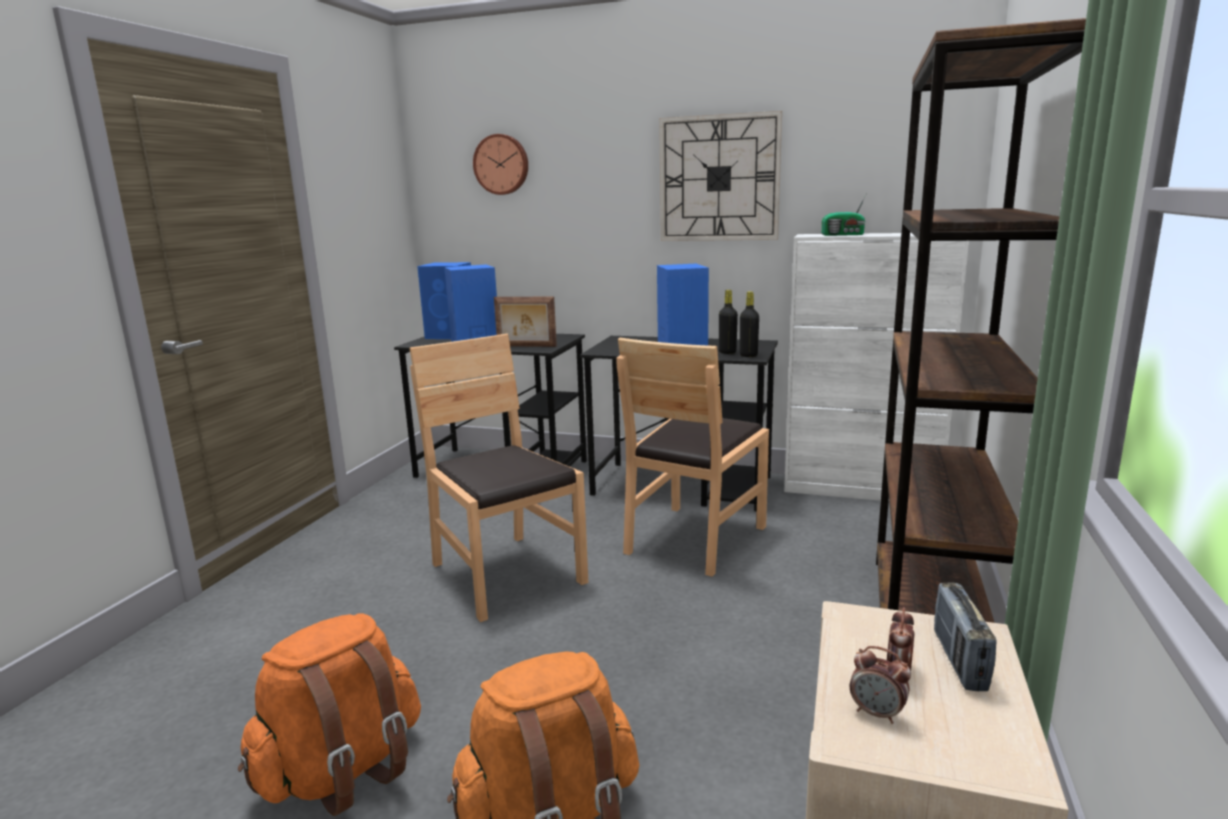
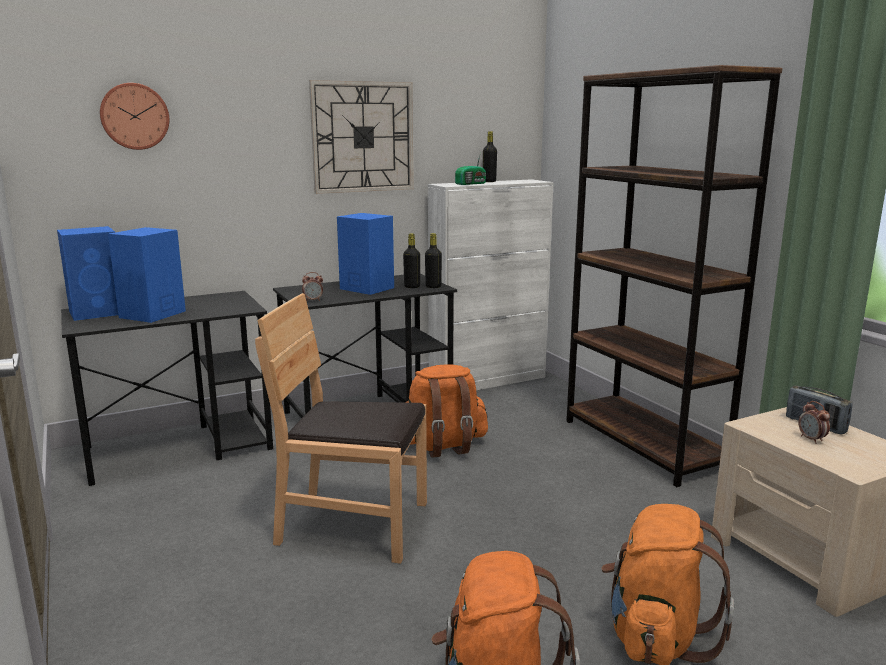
camera: 45 degrees left, 0 degrees up
picture frame [494,297,557,347] -> none
brown chair [616,338,769,577] -> orange backpack [406,364,488,458]
alarm clock [850,646,911,724] -> alarm clock moved to [302,272,323,301]
none -> black bottle [483,131,497,182]

